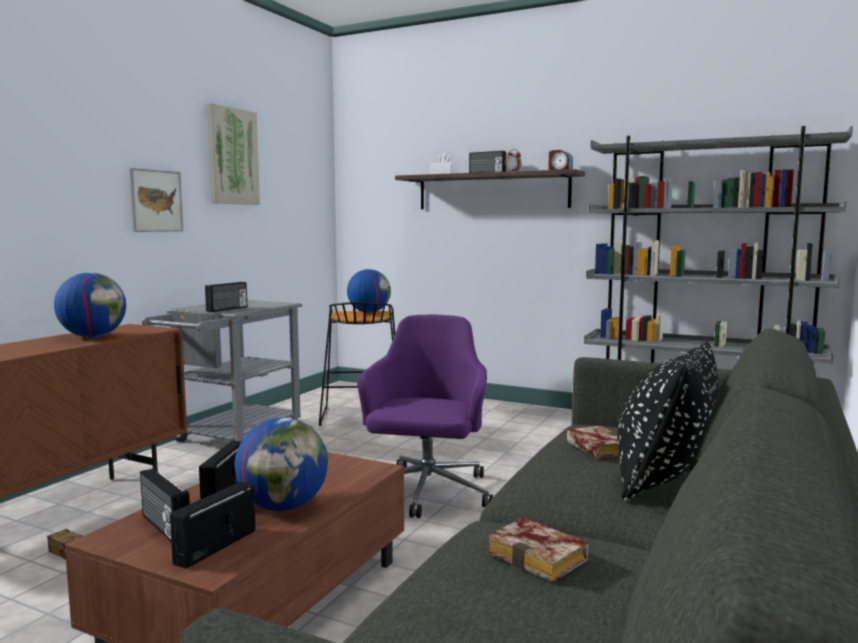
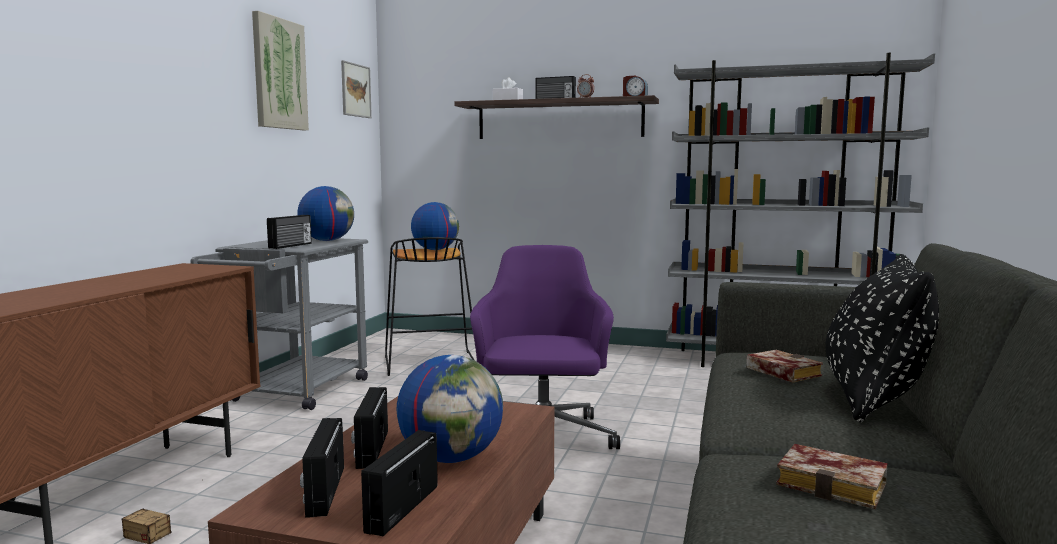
camera: 10 degrees left, 0 degrees up
globe [54,273,126,338] -> globe moved to [298,186,354,241]
picture [129,168,183,232] -> picture moved to [341,60,372,118]
radio [140,468,190,541] -> radio turned 45 degrees clockwise [300,418,344,518]

